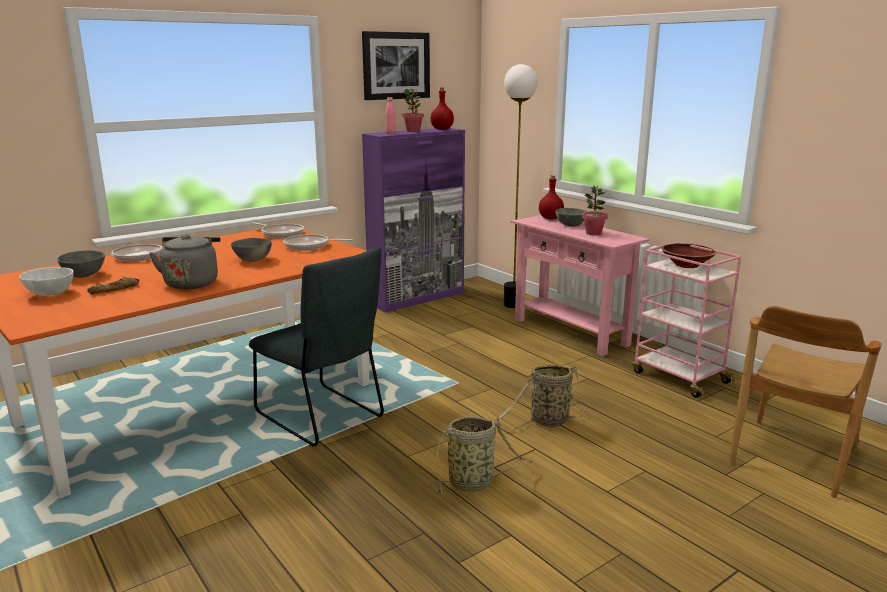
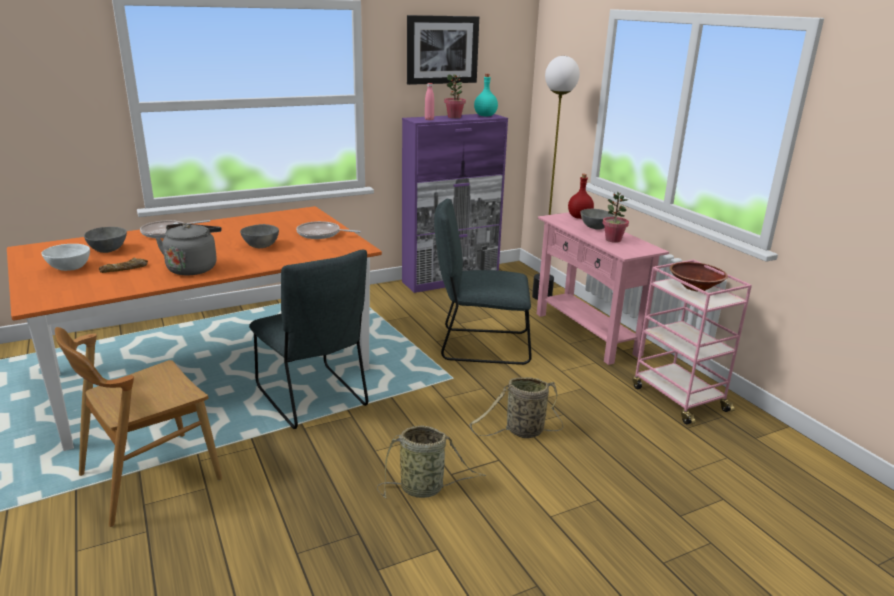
camera: 10 degrees right, 5 degrees up
frying pan [251,222,304,238] -> none
red bottle [431,88,454,130] -> turquoise bottle [474,74,498,116]
brown chair [729,306,882,498] -> brown chair moved to [55,327,222,527]
none -> grey chair [434,199,532,365]

